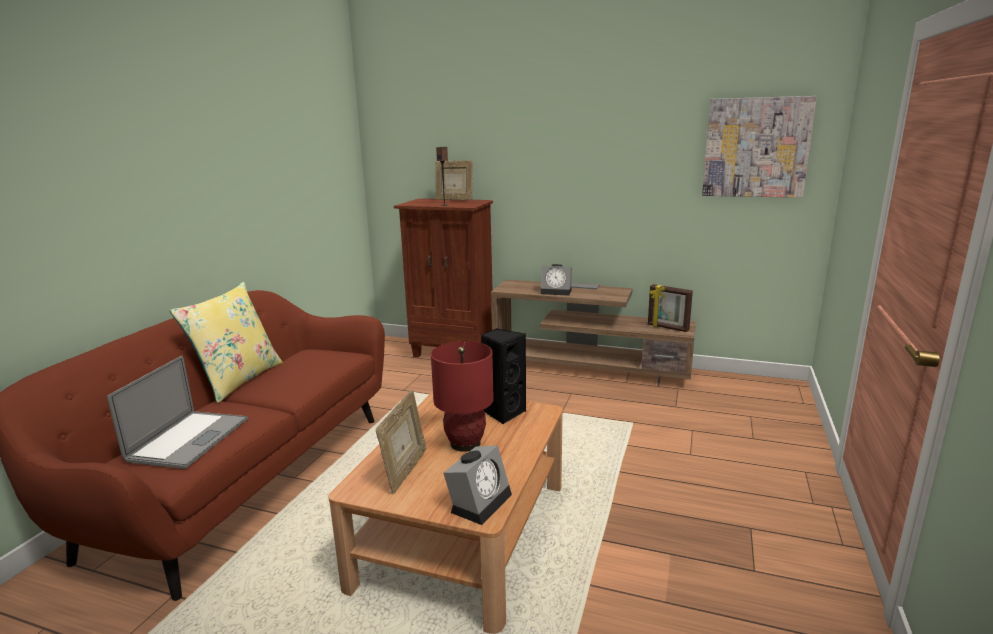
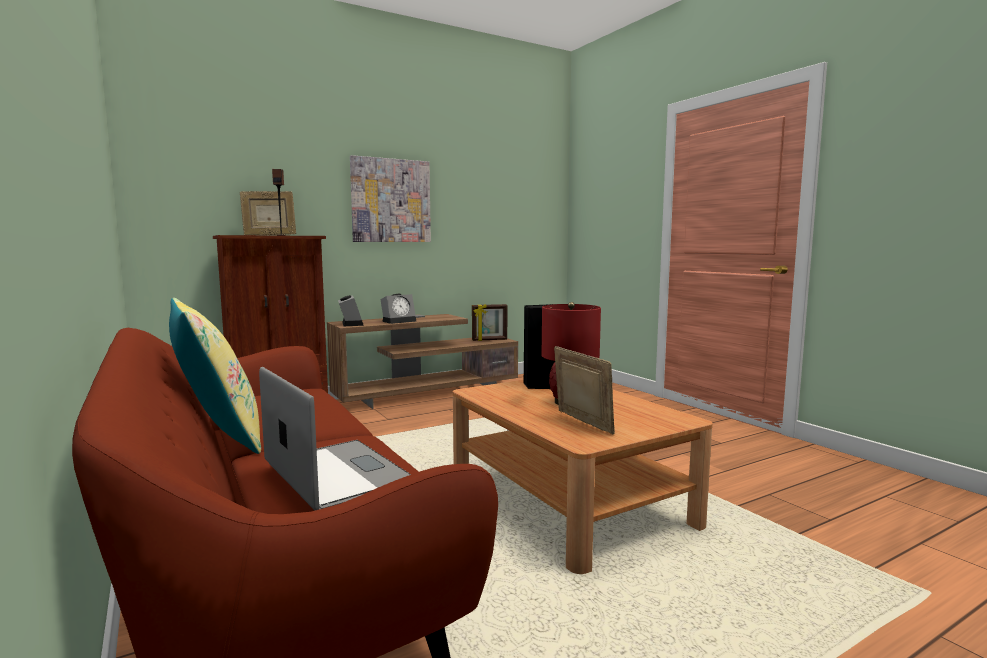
camera: 50 degrees left, 10 degrees down
alarm clock [443,445,512,525] -> alarm clock moved to [338,295,364,326]
picture [702,96,817,198] -> picture moved to [350,155,431,242]

